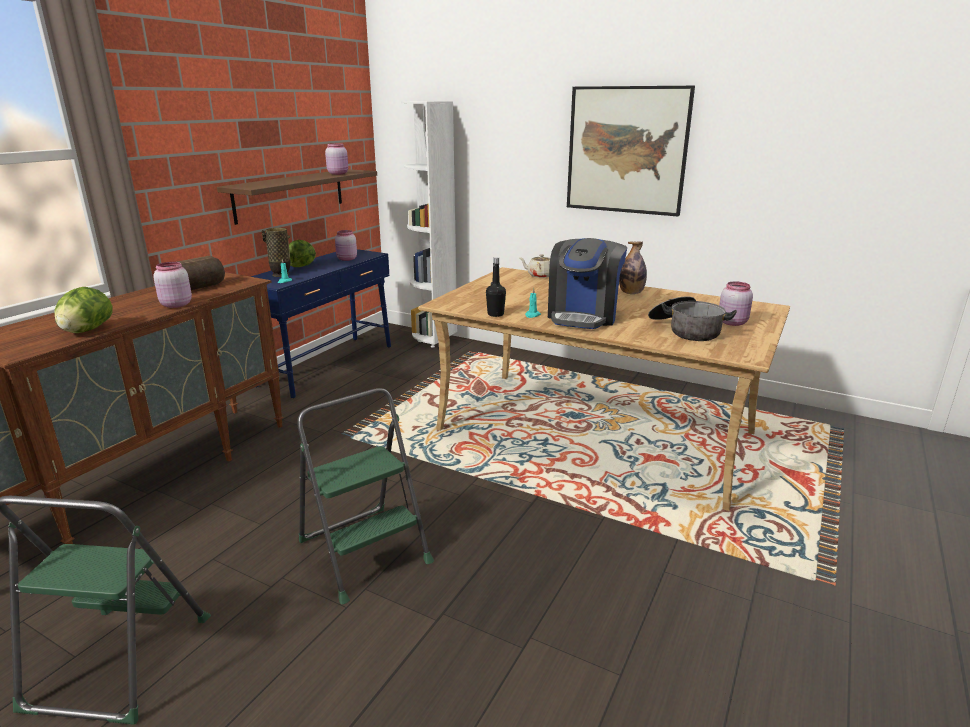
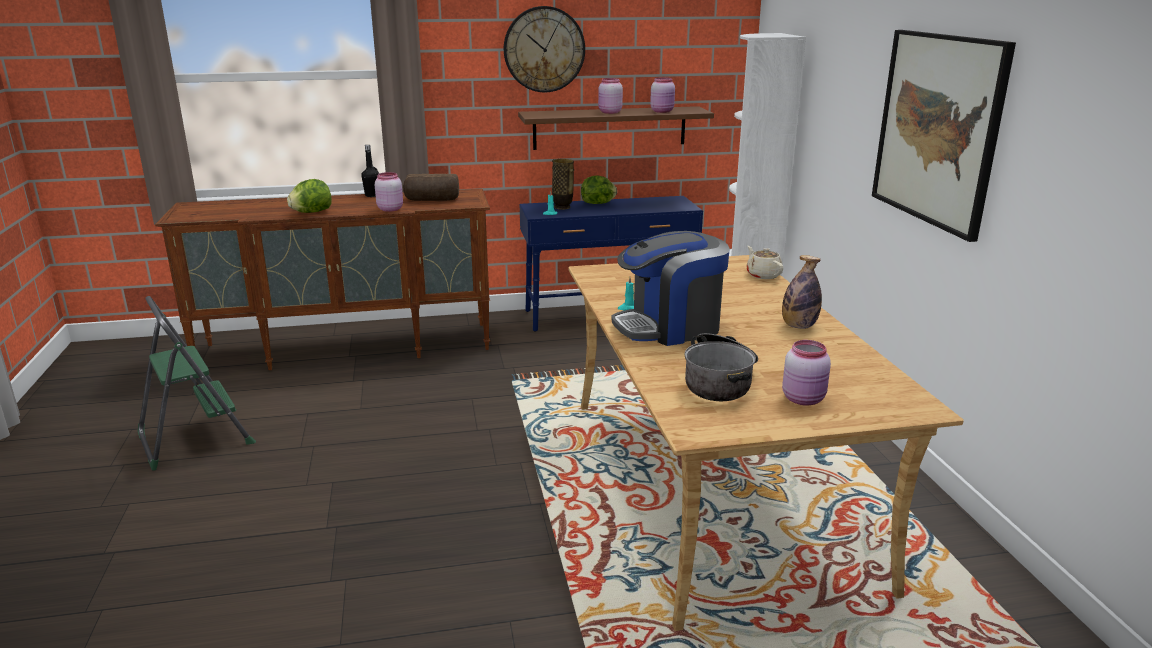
camera: 50 degrees right, 0 degrees up
green step ladder [297,388,434,604] -> none
pink jar [335,230,357,261] -> pink jar moved to [598,78,623,114]
black bottle [486,257,506,317] -> black bottle moved to [361,145,379,197]
none -> wall clock [504,6,585,93]

